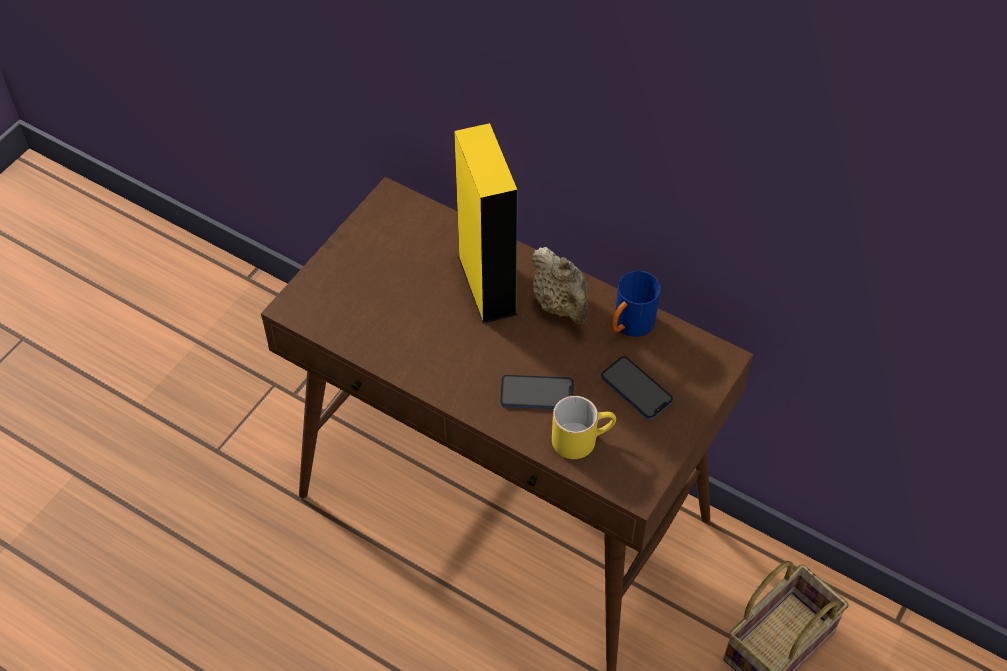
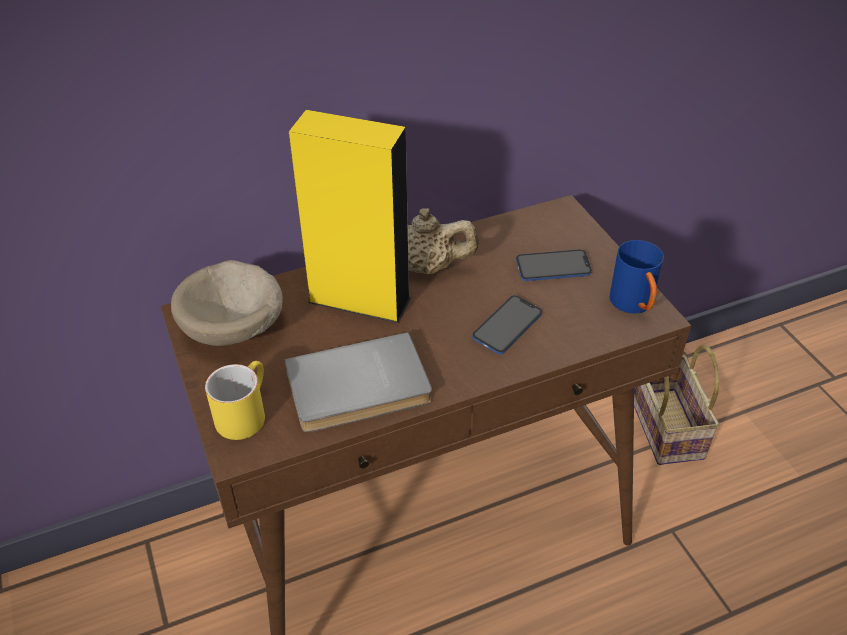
camera: 55 degrees left, 10 degrees down
yellow mug [552,396,616,459] -> yellow mug moved to [205,361,265,440]
blue mug [611,271,661,337] -> blue mug moved to [609,240,664,314]
none -> beige bowl [171,260,283,346]
none -> grey book [284,332,432,432]

